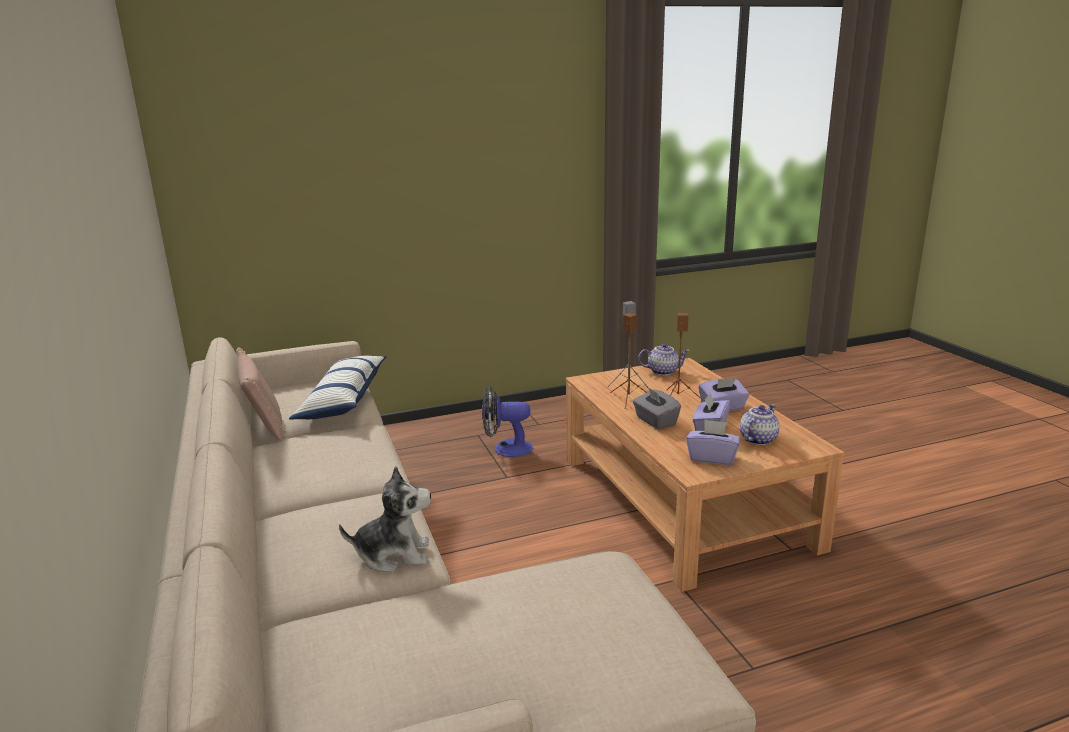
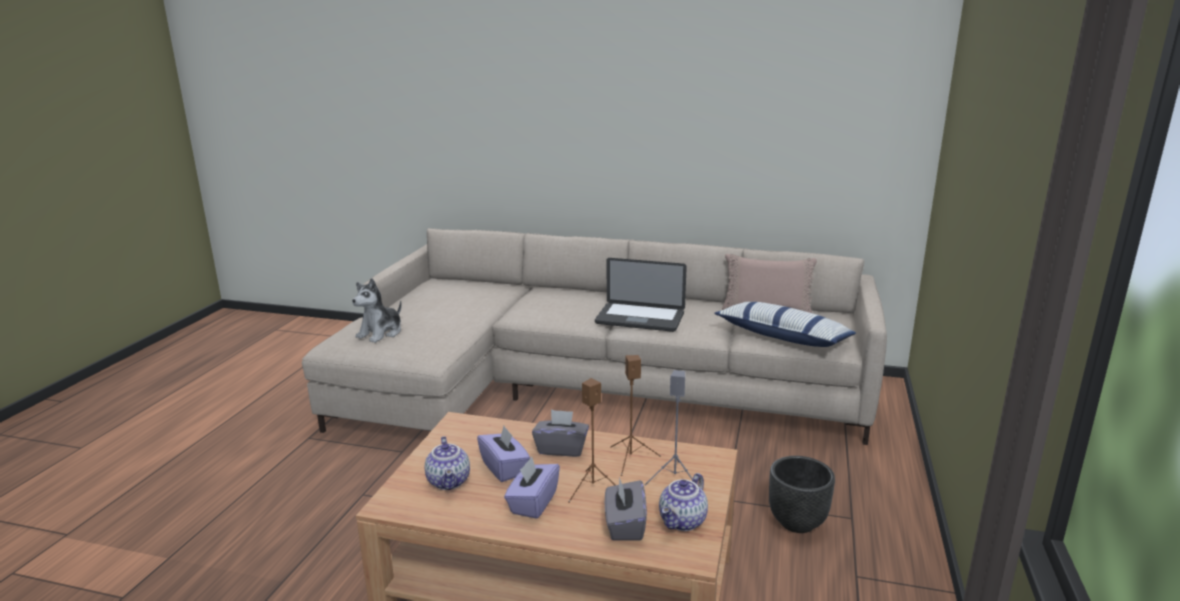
camera: 125 degrees right, 0 degrees up
plush toy [339,466,431,572] -> plush toy moved to [352,278,402,343]
fan [482,386,533,457] -> black planter [769,456,835,533]
purple tissue box [686,419,740,465] -> none
none -> laptop [595,258,687,332]
none -> grey tissue box [605,477,647,541]

